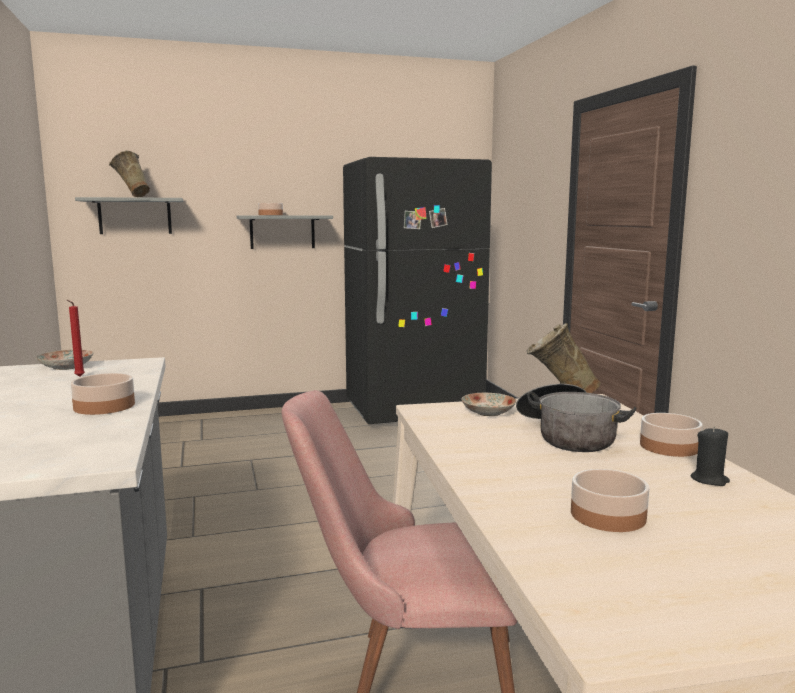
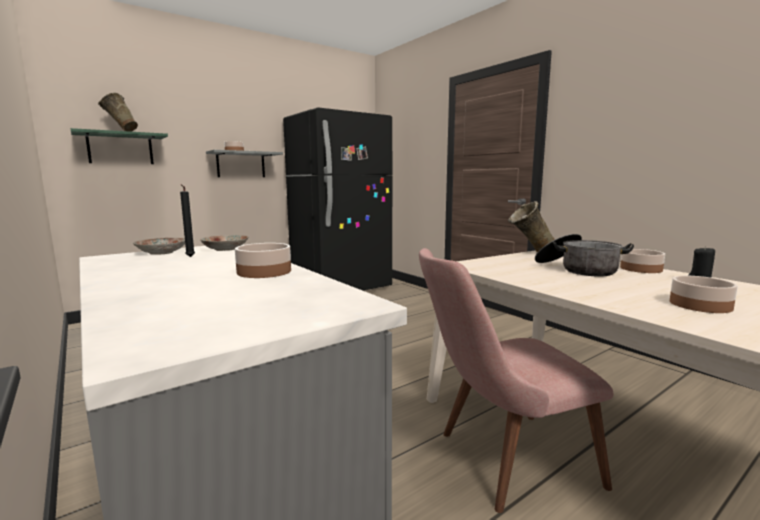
camera: 20 degrees left, 0 degrees up
red candle [67,300,85,377] -> black candle [180,184,195,257]
grey shelf [75,197,183,234] -> green shelf [71,128,168,164]
plate [461,393,517,416] -> plate moved to [200,235,248,251]

